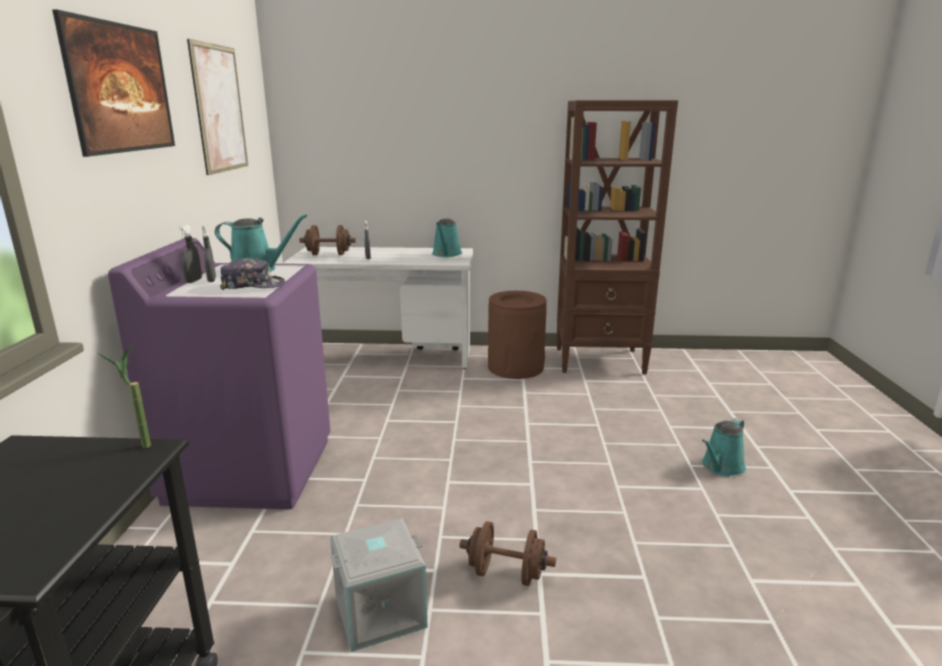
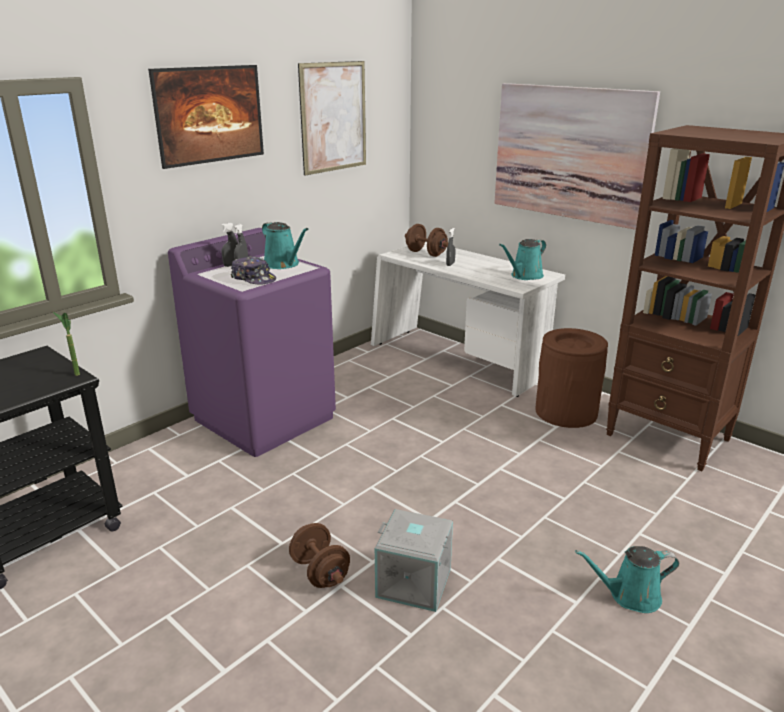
camera: 40 degrees right, 5 degrees up
grey storage box [330,519,428,652] -> grey storage box moved to [375,509,453,612]
none -> picture [494,83,660,230]

